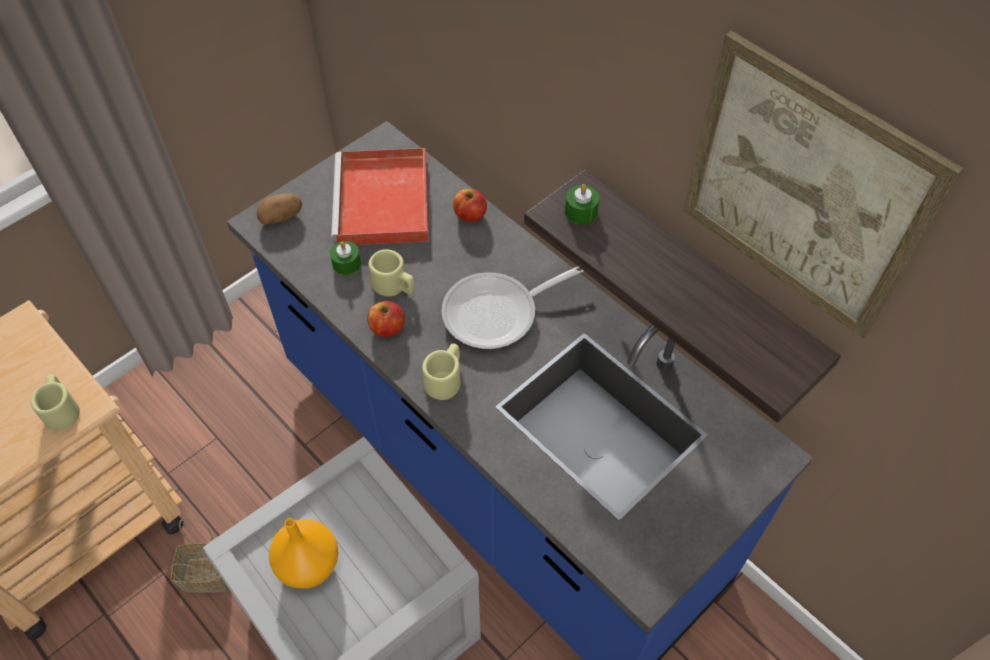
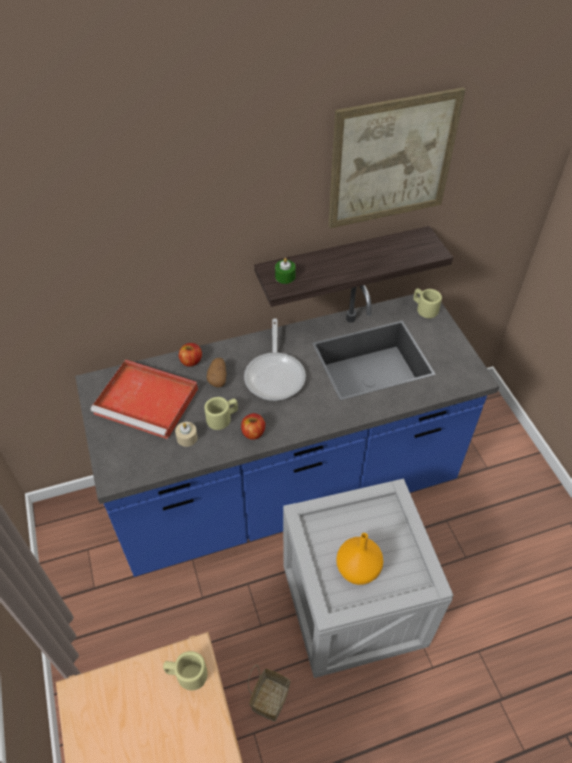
camera: 65 degrees left, 5 degrees down
potato [257,193,302,225] -> potato moved to [207,358,227,388]
green candle [330,241,361,275] -> beige candle [175,422,198,447]
beige mug [422,343,461,400] -> beige mug moved to [414,288,442,318]

